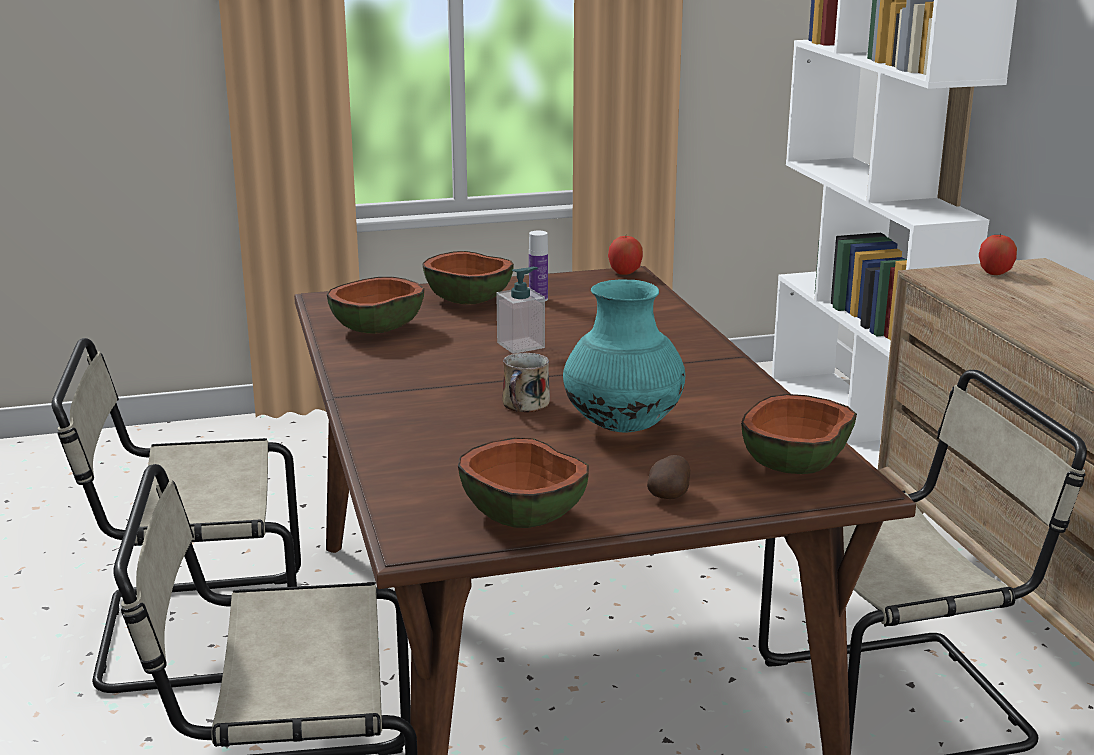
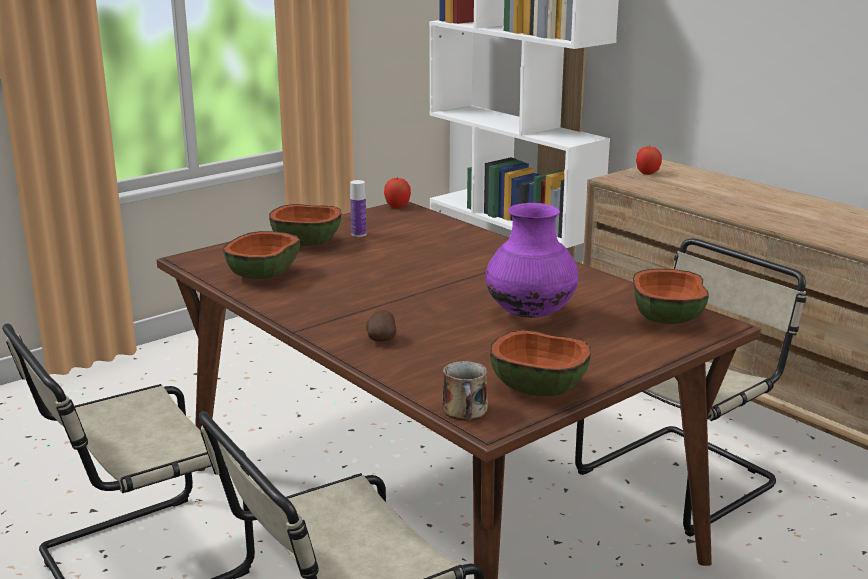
camera: 25 degrees left, 0 degrees up
soap dispenser [496,267,545,354] -> none
mug [502,353,550,412] -> mug moved to [442,361,488,421]
turquoise vase [563,280,685,432] -> purple vase [486,203,578,318]
potato [647,455,690,499] -> potato moved to [366,310,397,342]

